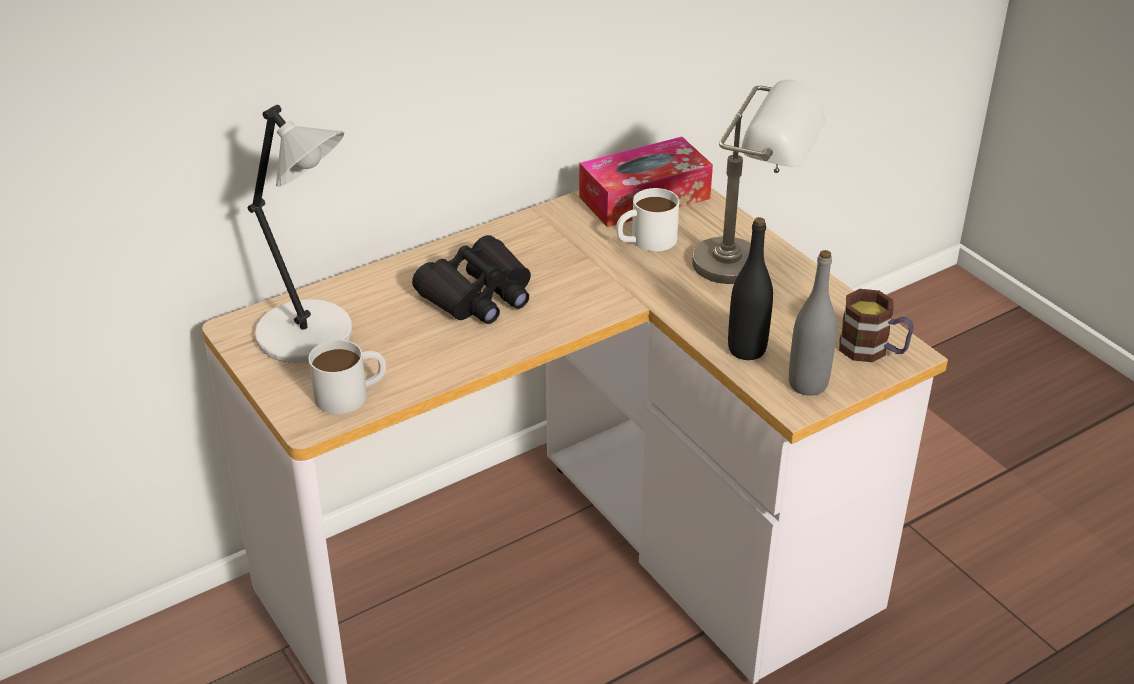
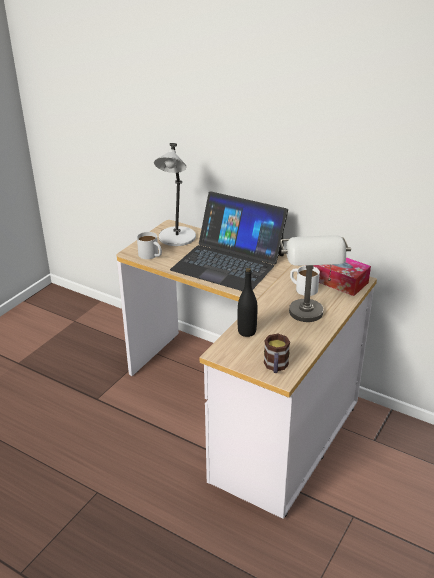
camera: 65 degrees right, 5 degrees down
black binoculars [412,235,531,324] -> laptop [170,191,288,291]
grey bottle [789,250,837,396] -> none

